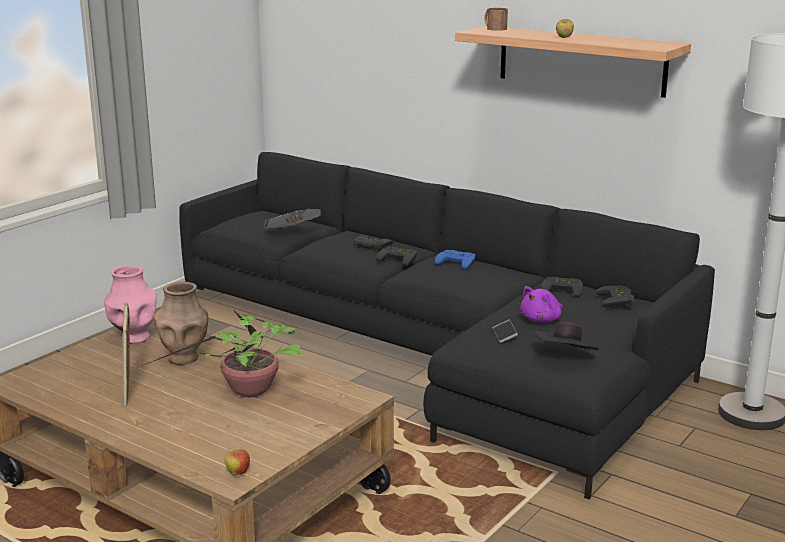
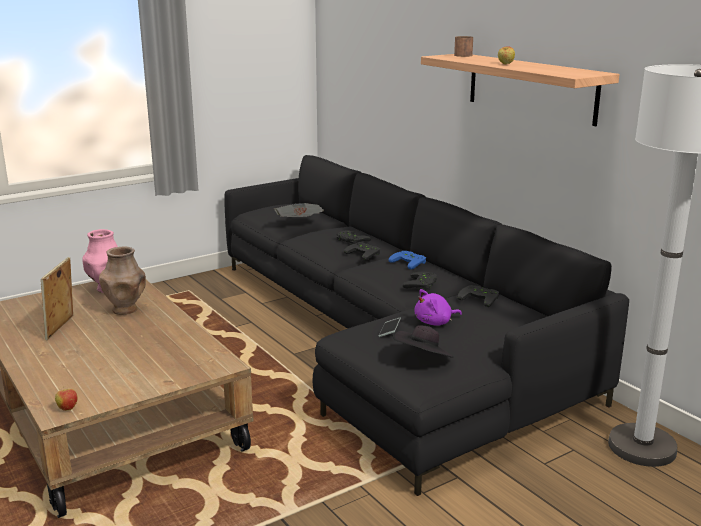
camera: 20 degrees right, 0 degrees up
potted plant [137,312,301,397] -> none
black game controller [596,285,634,307] -> black game controller moved to [403,271,437,291]

